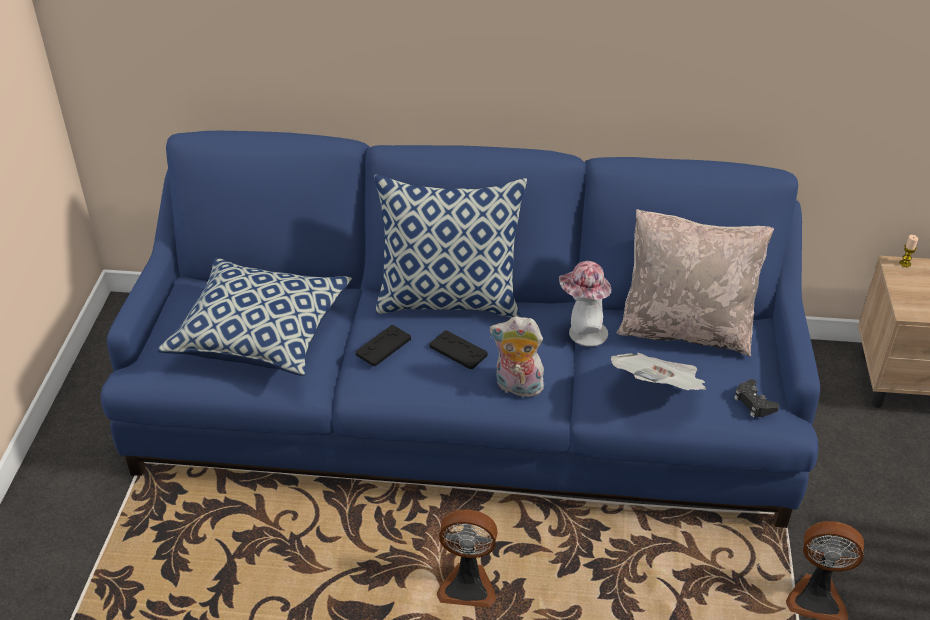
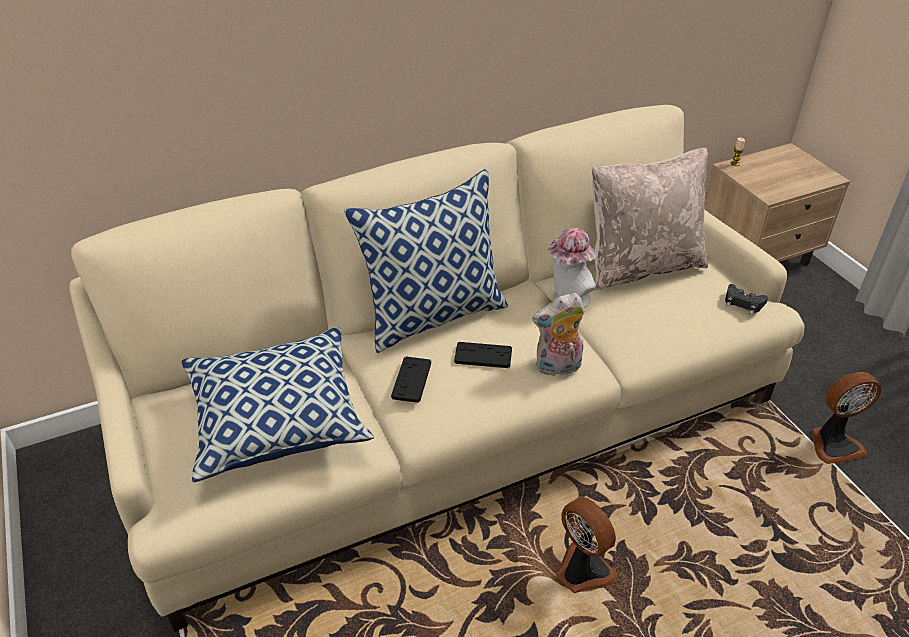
camera: 30 degrees left, 0 degrees up
blue sofa [101,131,820,528] -> beige sofa [69,105,804,632]
fan [437,509,497,608] -> fan turned 105 degrees counterclockwise [556,497,618,593]
newspaper [611,353,706,390] -> none

